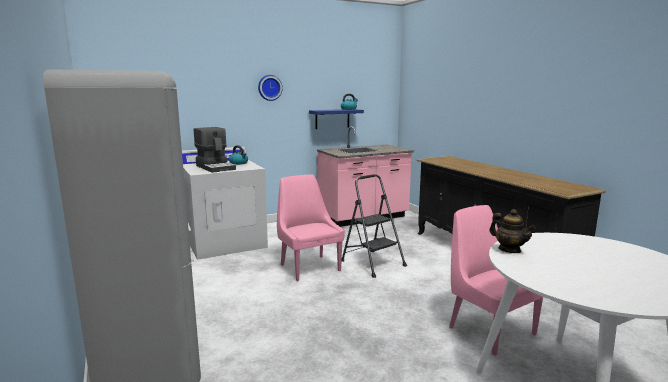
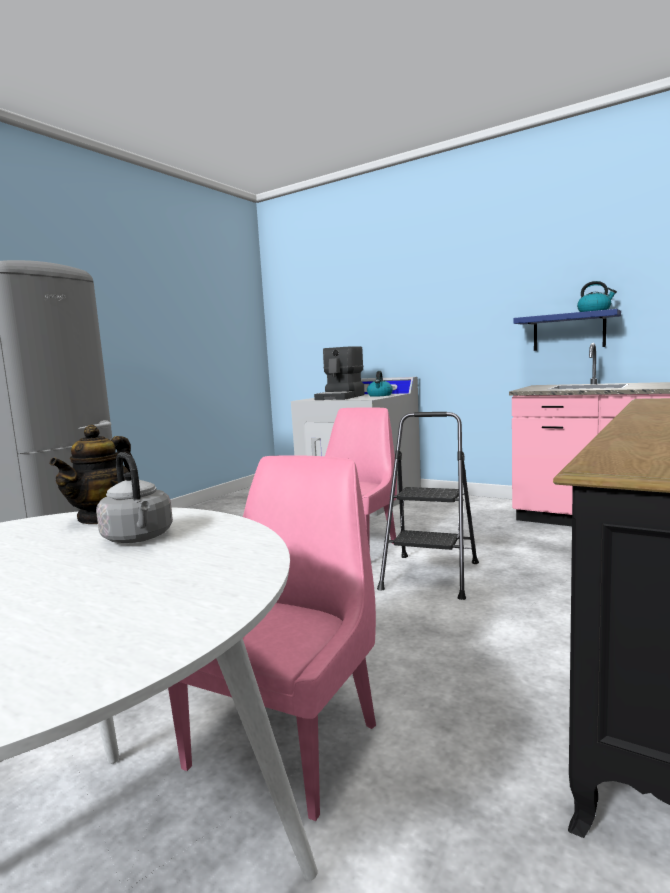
camera: 60 degrees right, 5 degrees down
wall clock [258,75,283,101] -> none
none -> grey kettle [96,452,173,543]

